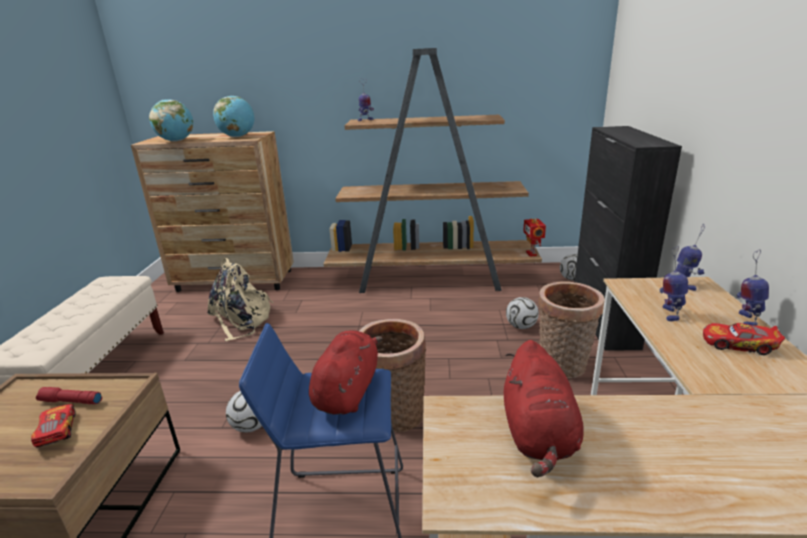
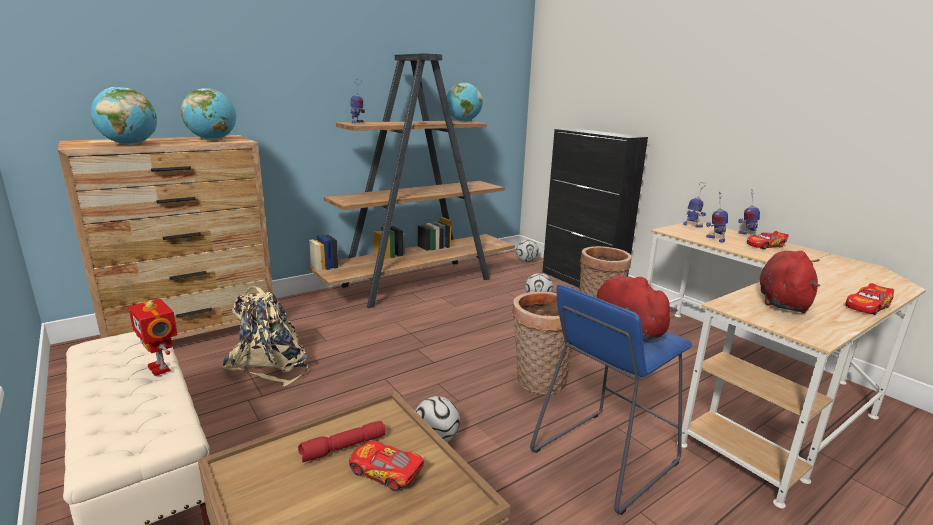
camera: 40 degrees left, 5 degrees down
red plush toy [504,340,584,477] -> red plush toy turned 120 degrees counterclockwise [760,251,820,313]
toy robot [523,219,546,257] -> toy robot moved to [128,299,177,376]
none -> globe [447,83,482,122]
none -> toy car [845,283,894,315]

